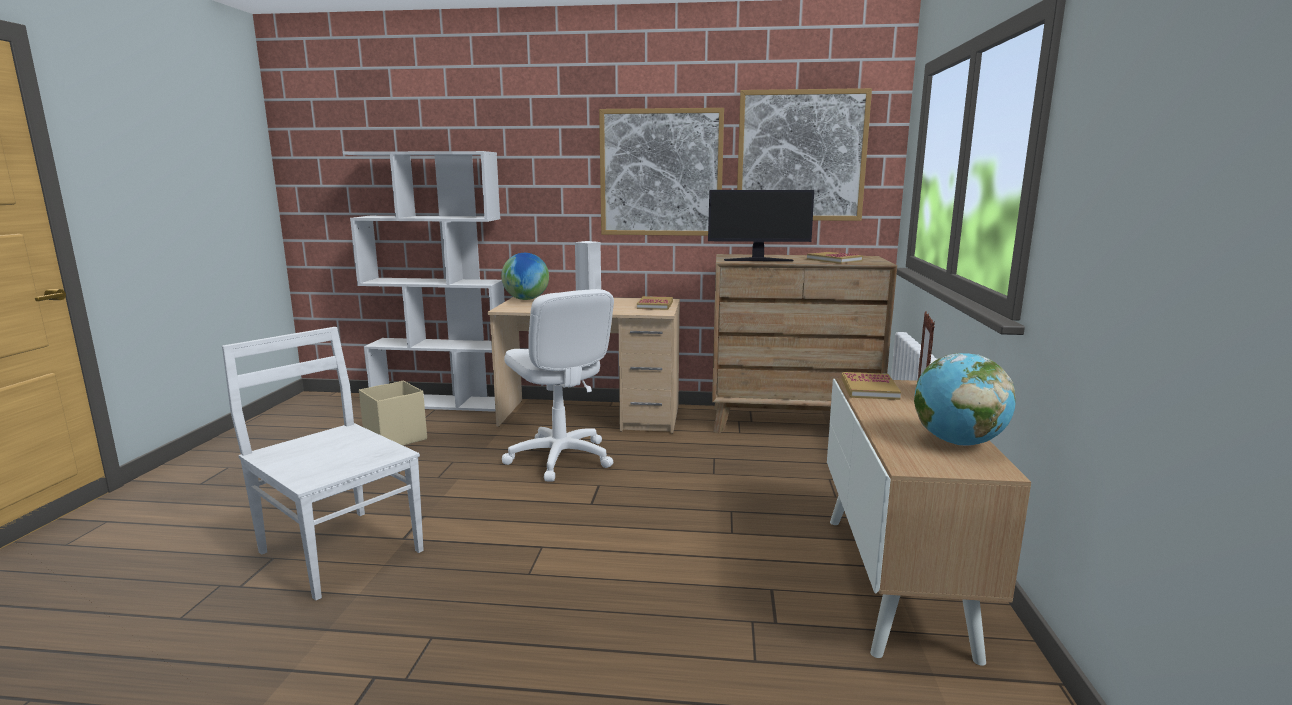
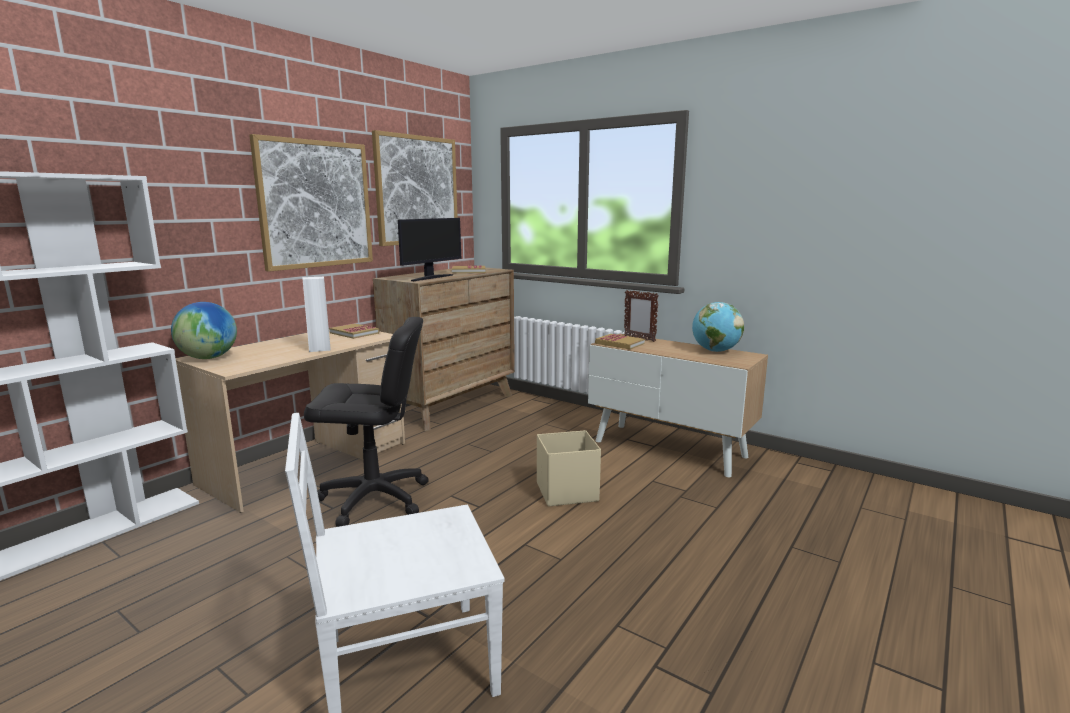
camera: 60 degrees left, 0 degrees up
beige storage box [359,381,427,445] -> beige storage box moved to [537,430,601,507]
white office chair [502,289,614,482] -> black office chair [304,317,429,527]

